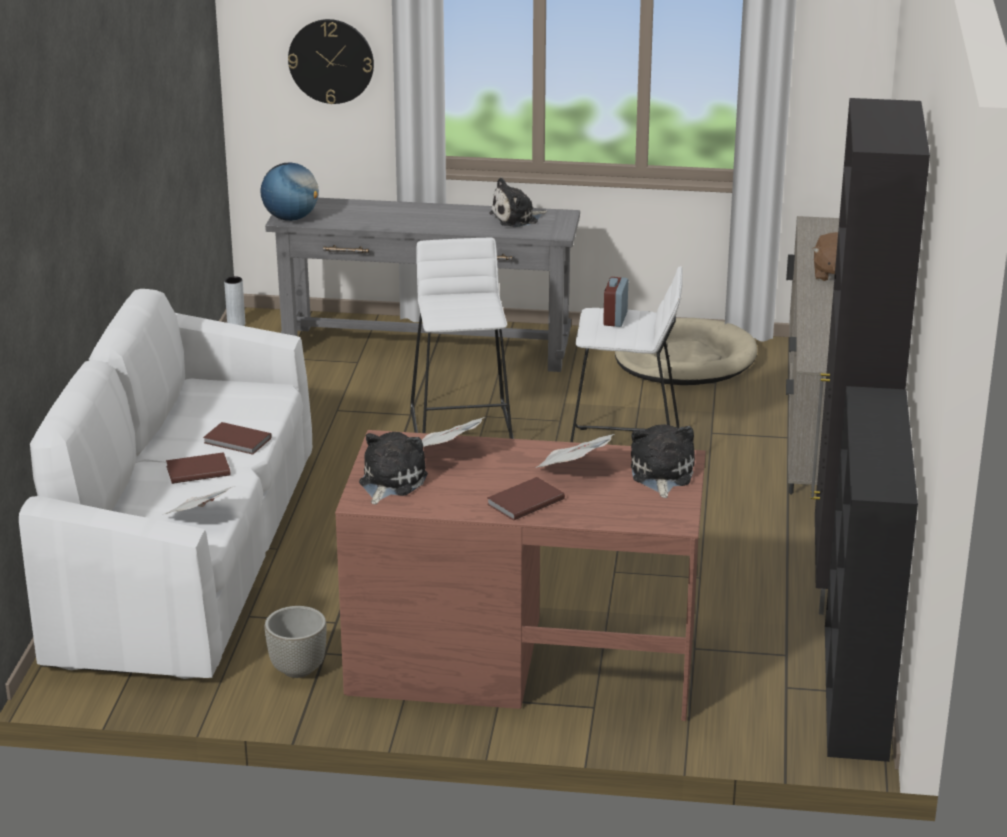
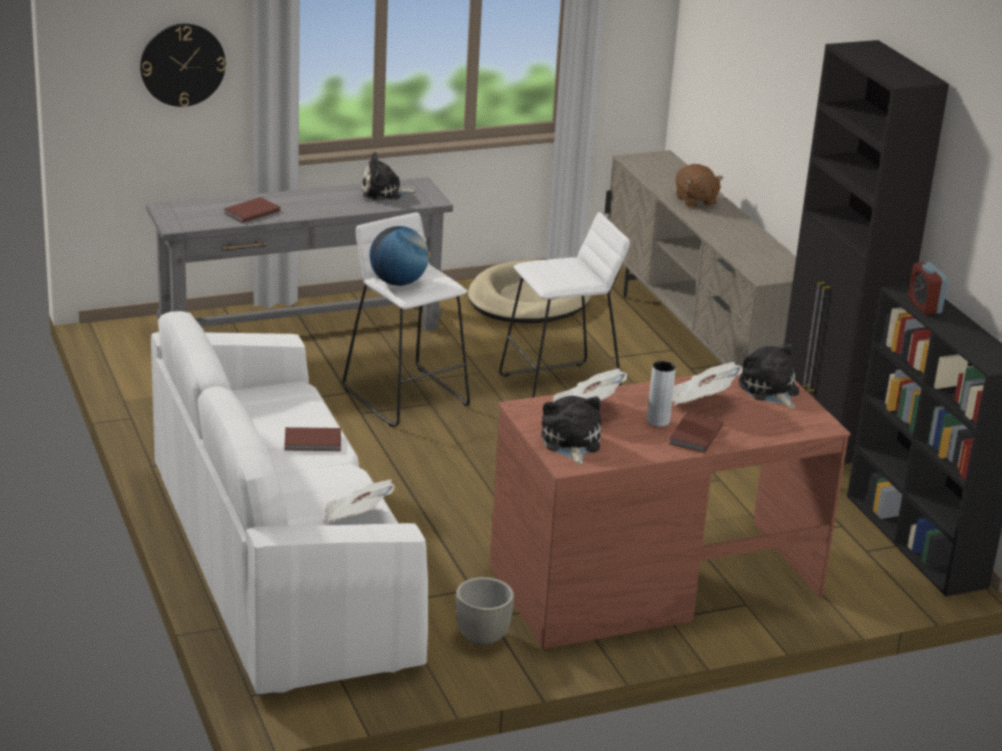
camera: 30 degrees left, 0 degrees up
brown book [166,452,231,484] -> brown book moved to [224,197,280,223]
grey vase [224,276,245,326] -> grey vase moved to [647,361,676,427]
globe [260,162,319,221] -> globe moved to [369,226,430,286]
plush toy [489,177,547,227] -> plush toy turned 45 degrees clockwise [362,152,417,200]
alarm clock [603,277,628,327] -> alarm clock moved to [908,262,948,315]

